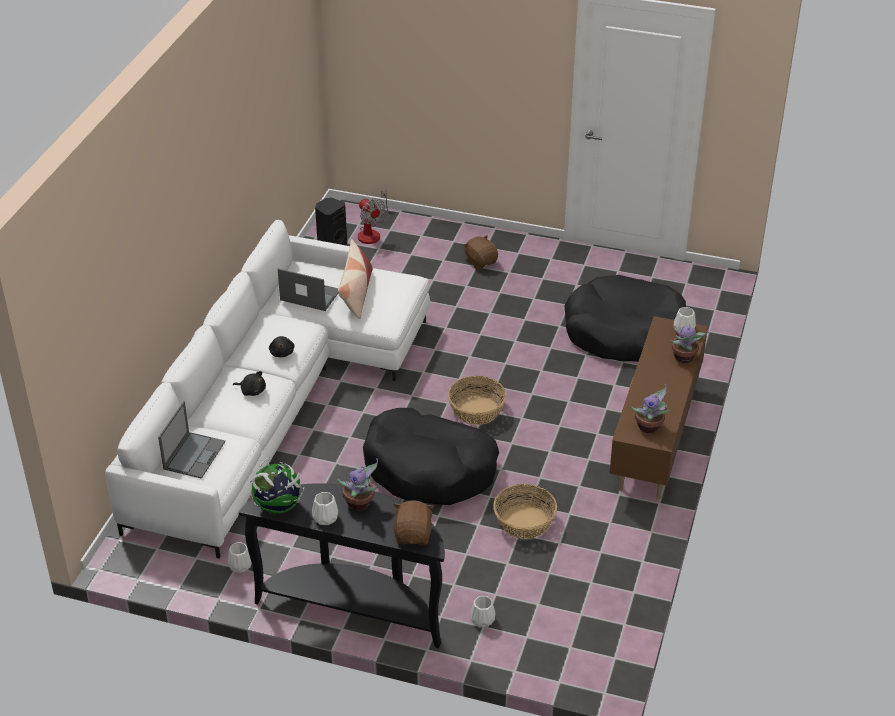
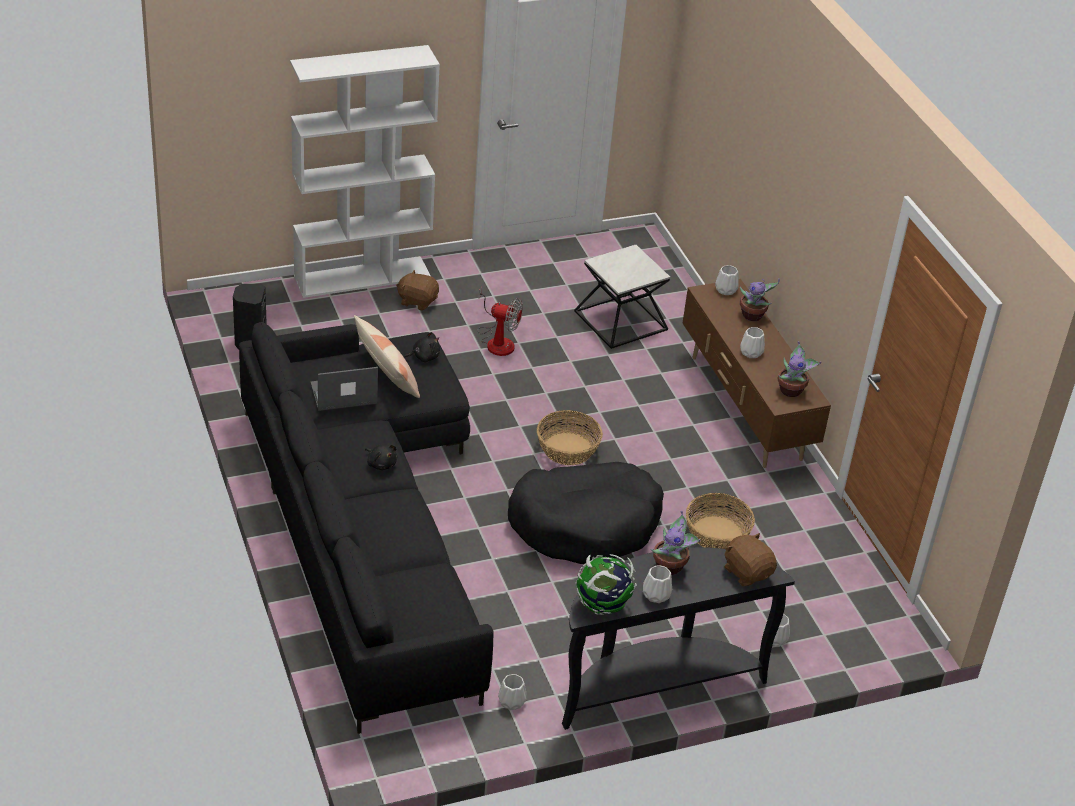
camera: 40 degrees left, 0 degrees up
white sofa [105,220,430,559] -> black sofa [239,322,493,734]
laptop [158,401,225,479] -> none
black plush toy [233,371,266,396] -> black plush toy moved to [403,332,440,362]
fan [358,189,389,244] -> fan moved to [478,287,523,356]
black dog bed [565,275,686,362] -> side table [574,245,670,349]
none -> white bookcase [290,45,440,298]
none -> white vase [740,327,765,358]

